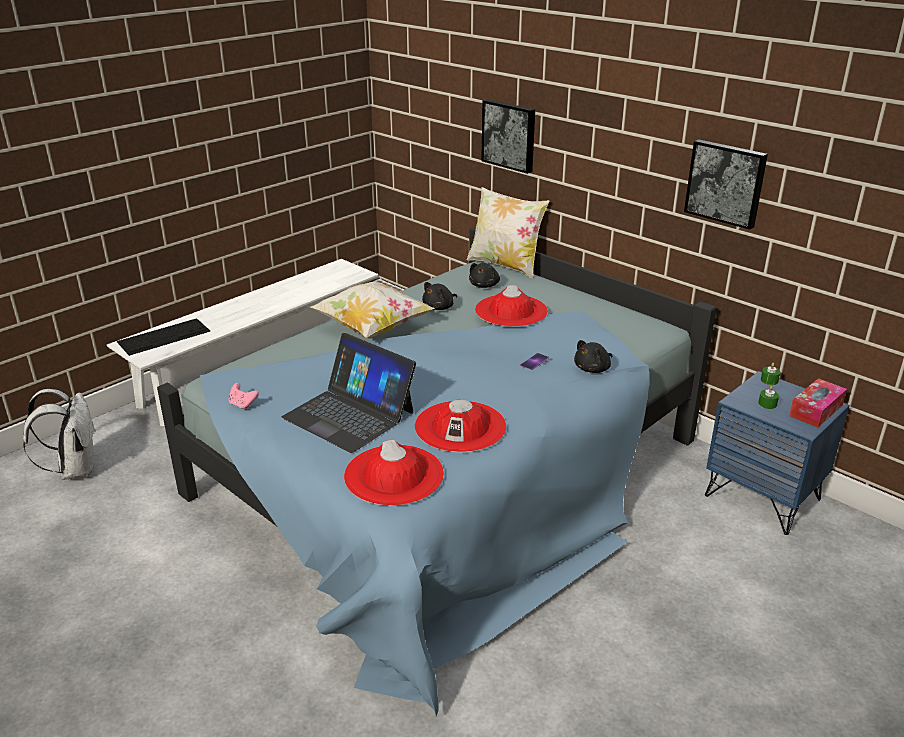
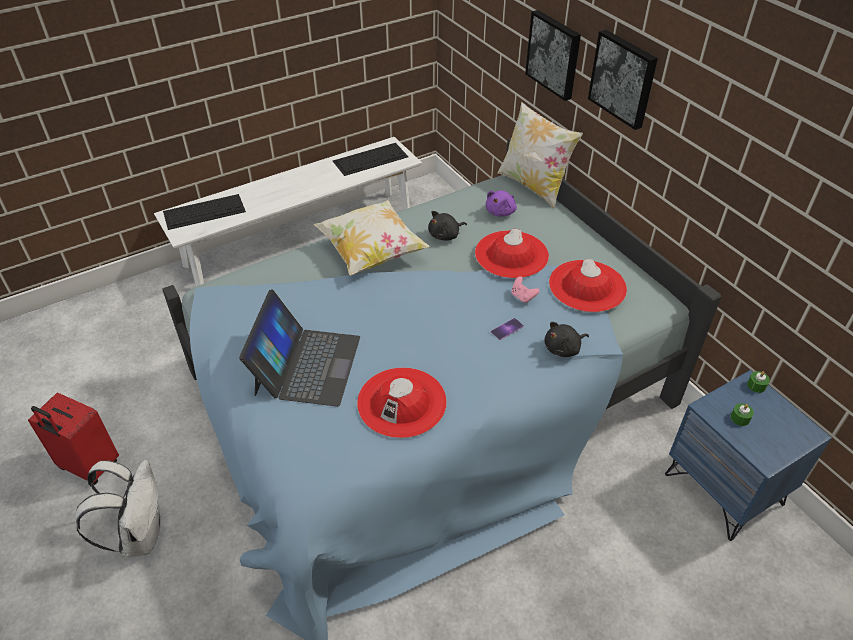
camera: 15 degrees right, 15 degrees up
white backpack [23,389,96,480] -> white backpack moved to [75,460,161,557]
pink game controller [229,383,259,410] -> pink game controller moved to [511,276,540,303]
laptop [282,333,416,453] -> laptop turned 135 degrees counterclockwise [239,289,360,407]
red hat [344,440,444,506] -> red hat moved to [549,259,627,312]
black plush toy [469,263,500,288] -> purple plush toy [485,191,517,217]
picture [684,139,768,230] -> picture moved to [588,30,658,130]
tissue box [789,378,847,427] -> none
none -> red suitcase [28,393,119,485]
none -> keyboard [333,143,409,176]

